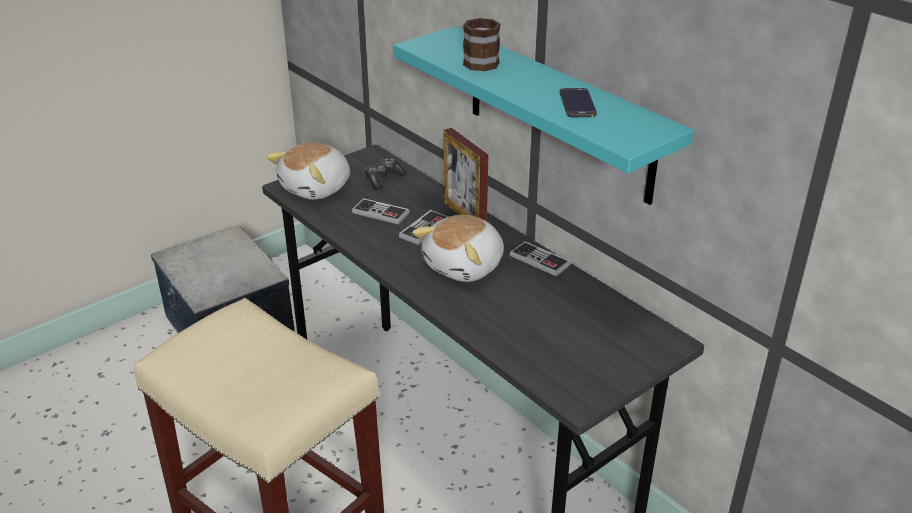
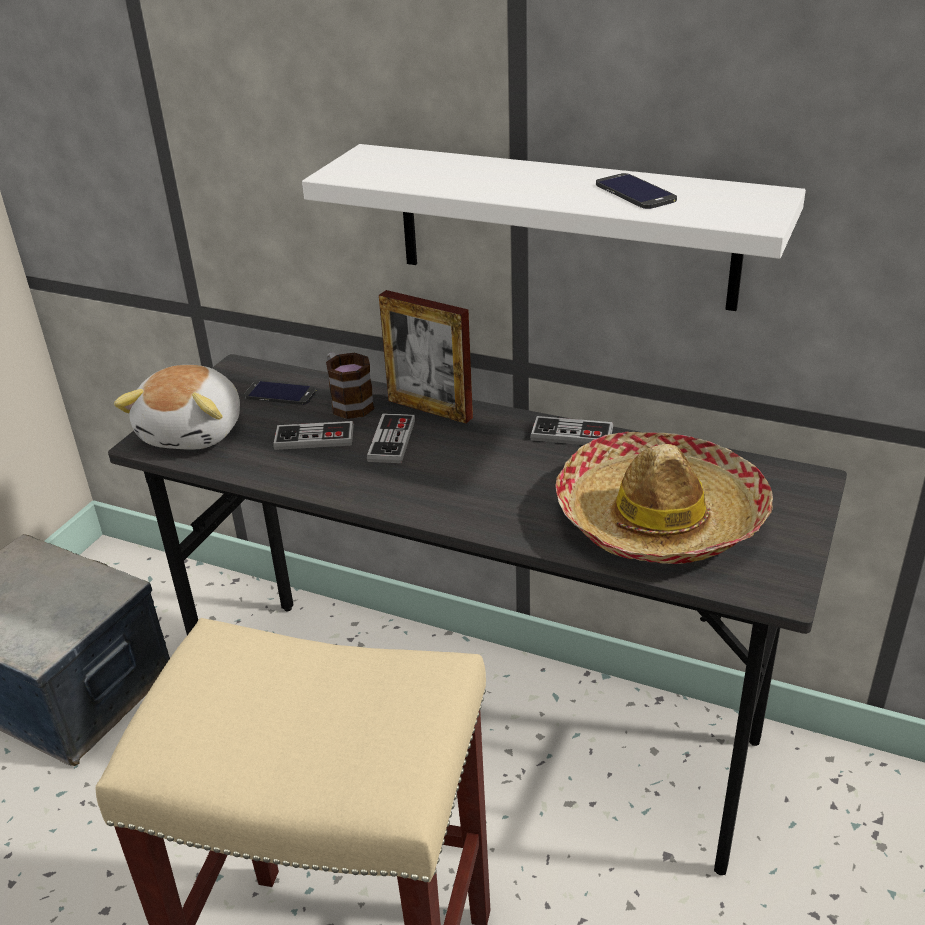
camera: 25 degrees left, 0 degrees up
game controller [364,158,407,190] -> phone [244,381,316,405]
turquoise shelf [393,26,694,205] -> white shelf [302,144,806,311]
plush toy [412,215,504,282] -> none
mug [463,17,500,71] -> mug moved to [326,353,375,419]
none -> hat [555,432,773,564]

